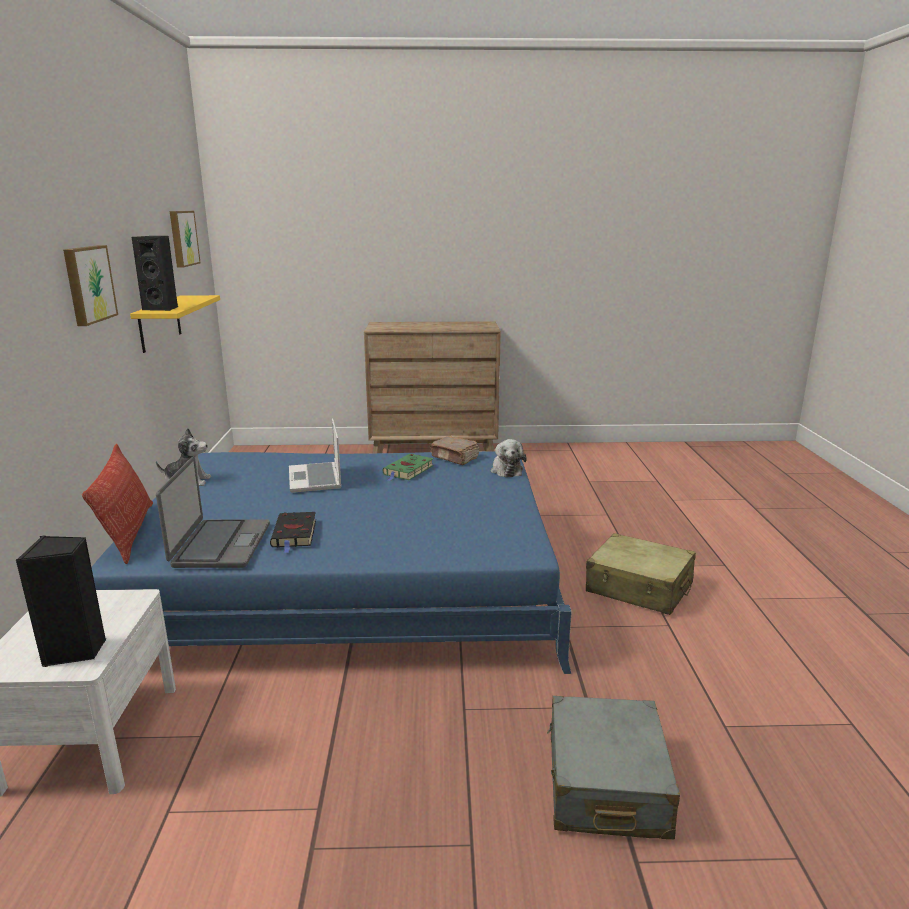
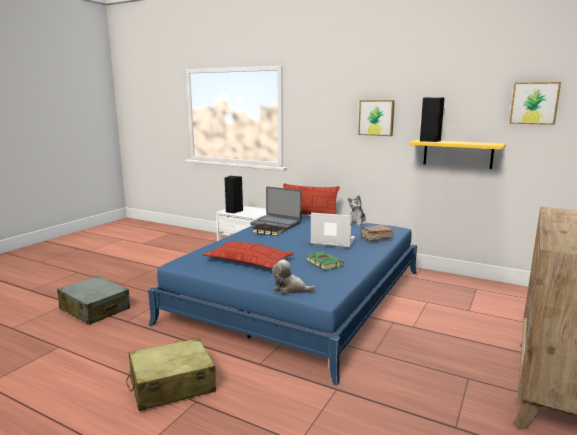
camera: 120 degrees right, 5 degrees down
brown book [430,436,479,465] -> brown book moved to [361,225,394,242]
none -> pillow [203,242,294,269]

